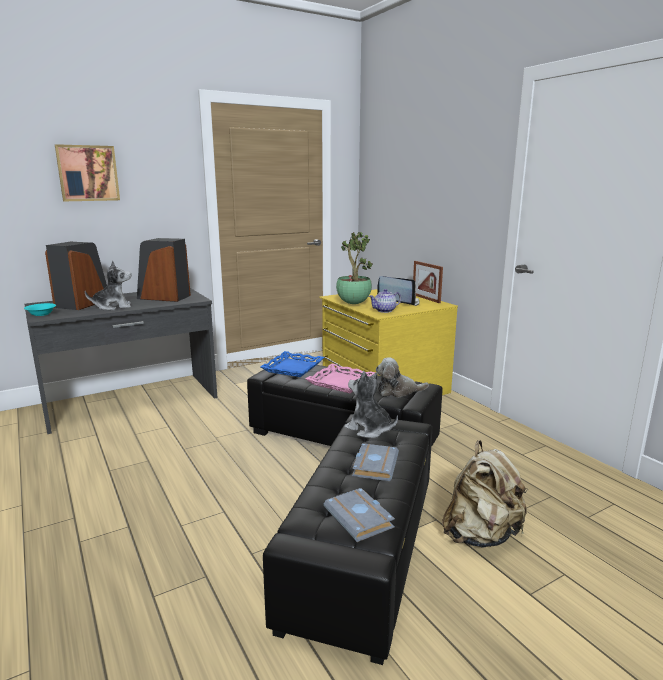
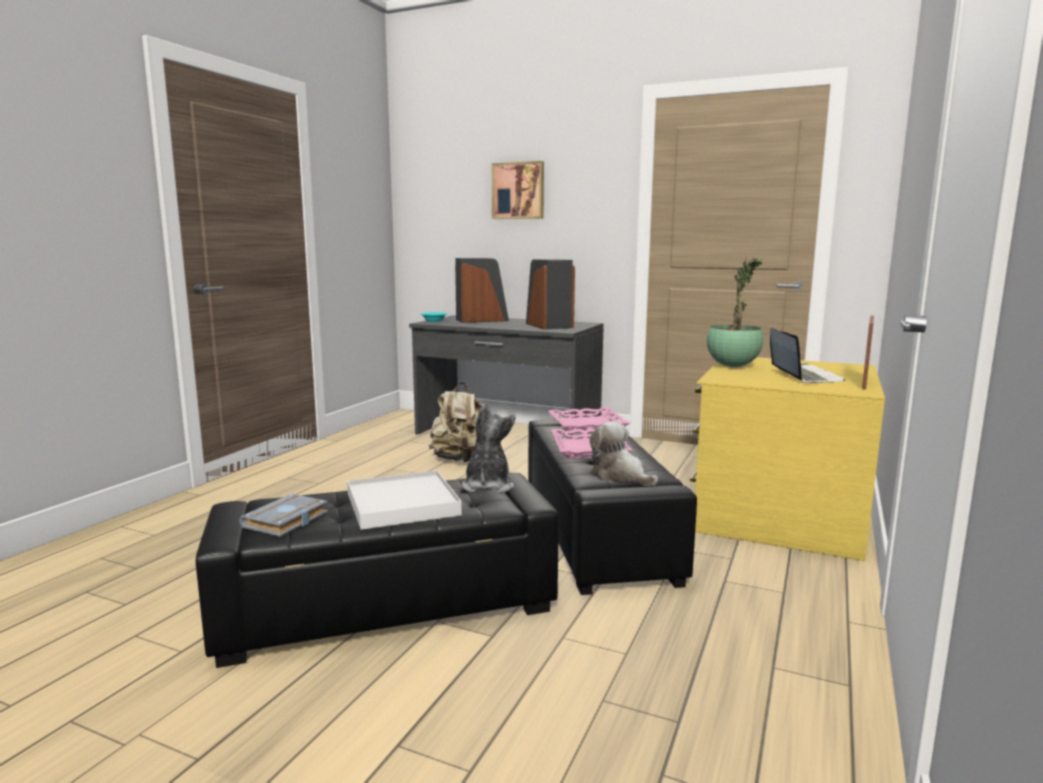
camera: 55 degrees right, 5 degrees down
plush toy [85,260,131,310] -> none
blue tray [260,351,324,377] -> pink tray [548,407,630,431]
grey book [352,443,399,481] -> white tray [347,470,462,530]
teapot [369,289,401,313] -> none
beige backpack [442,440,528,547] -> beige backpack moved to [429,382,481,462]

